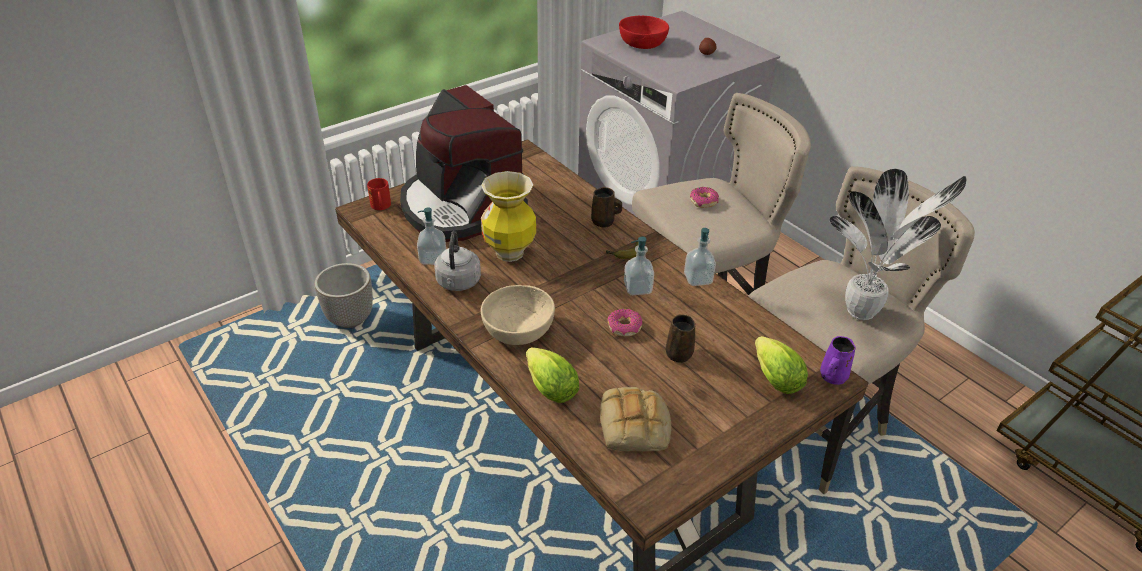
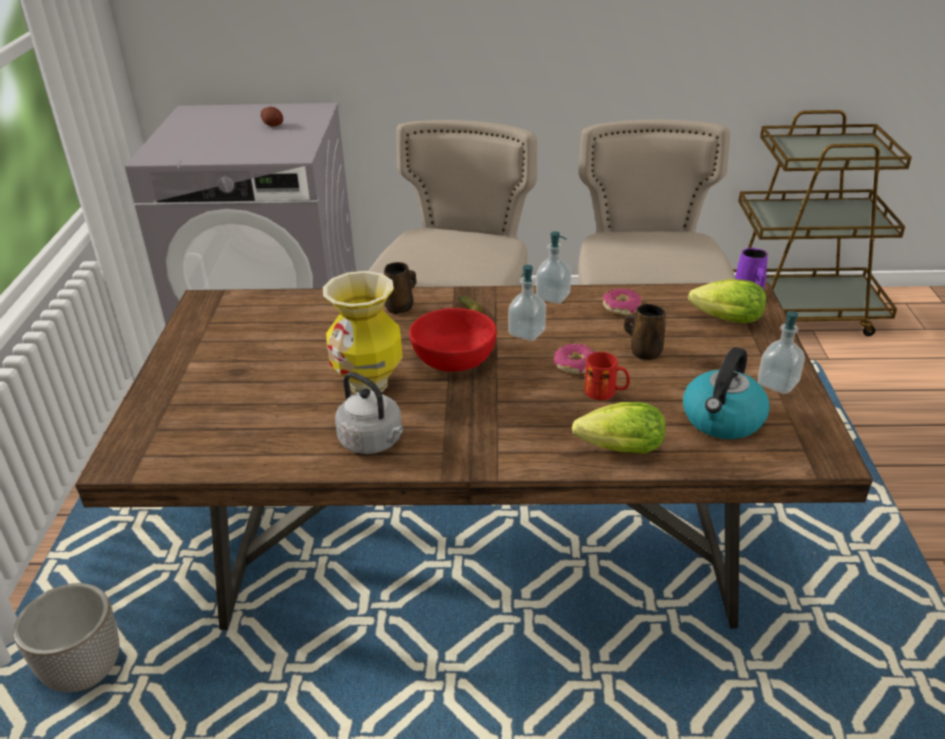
camera: 50 degrees left, 5 degrees down
red mug [367,178,391,210] -> red mug moved to [585,352,630,400]
coffee machine [400,85,528,242] -> none
soap dispenser [417,208,446,265] -> soap dispenser moved to [758,311,805,394]
beige bowl [481,285,555,345] -> none
bread [600,387,671,451] -> kettle [683,347,770,439]
red bowl [619,16,669,49] -> red bowl moved to [409,308,497,372]
donut [690,187,719,208] -> donut moved to [603,288,641,316]
potted plant [830,169,967,320] -> none

